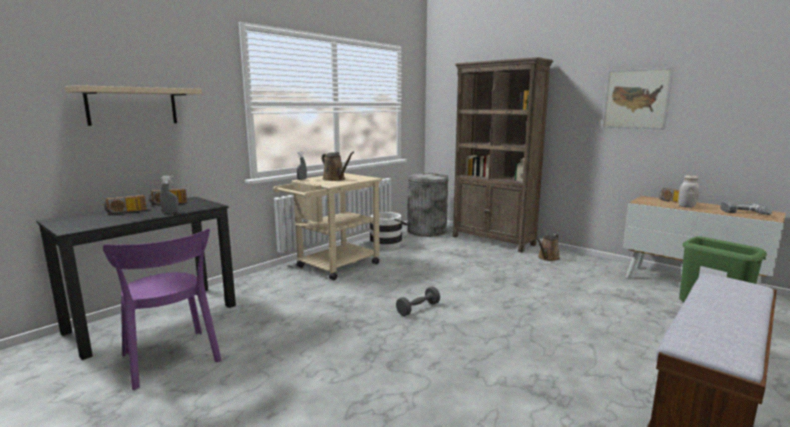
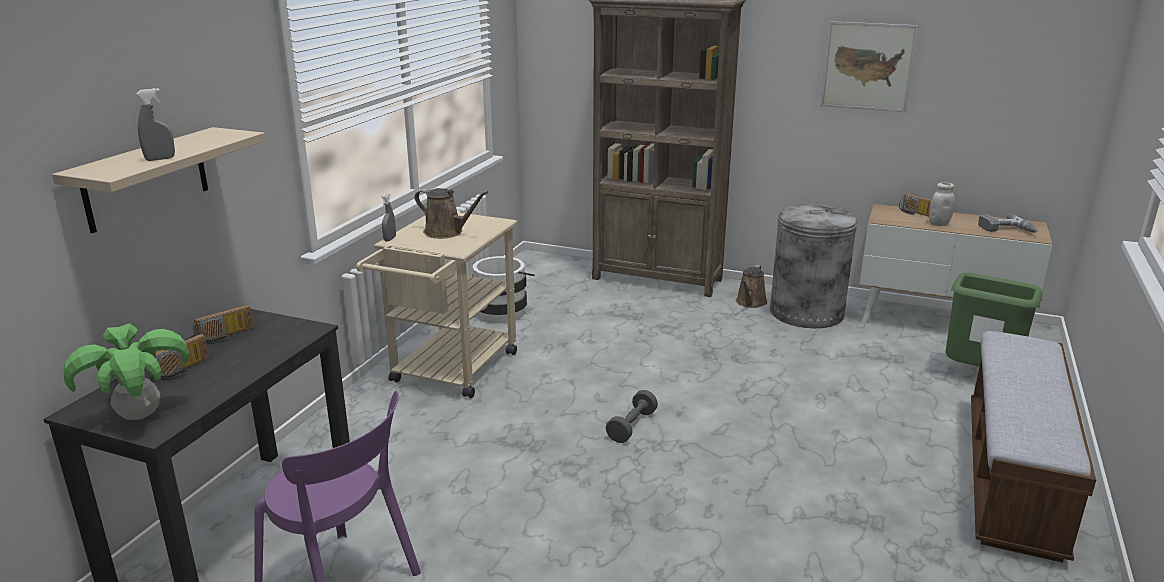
camera: 20 degrees left, 10 degrees up
grey spray bottle [160,176,179,213] -> grey spray bottle moved to [136,88,175,161]
grey trash can [407,173,449,237] -> grey trash can moved to [770,204,857,328]
none -> potted plant [63,323,189,420]

